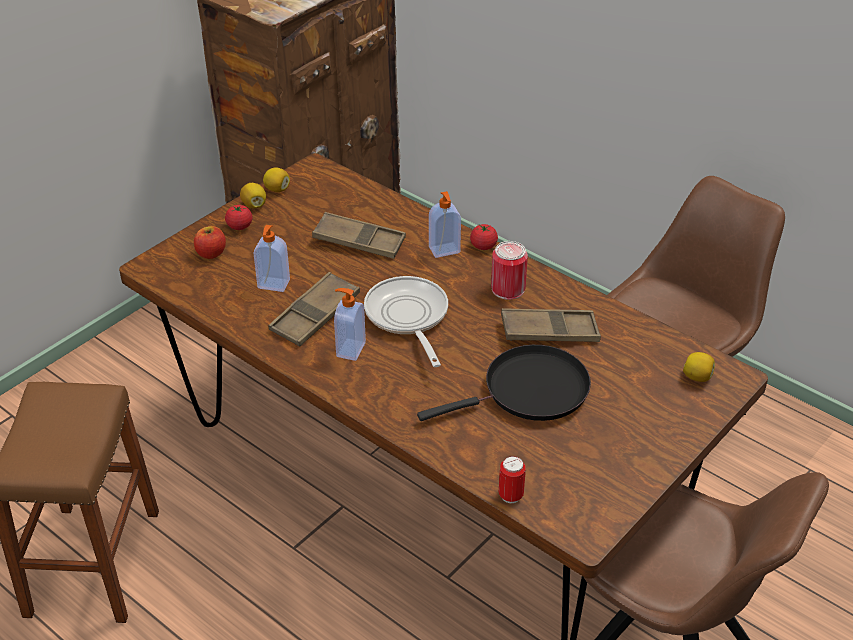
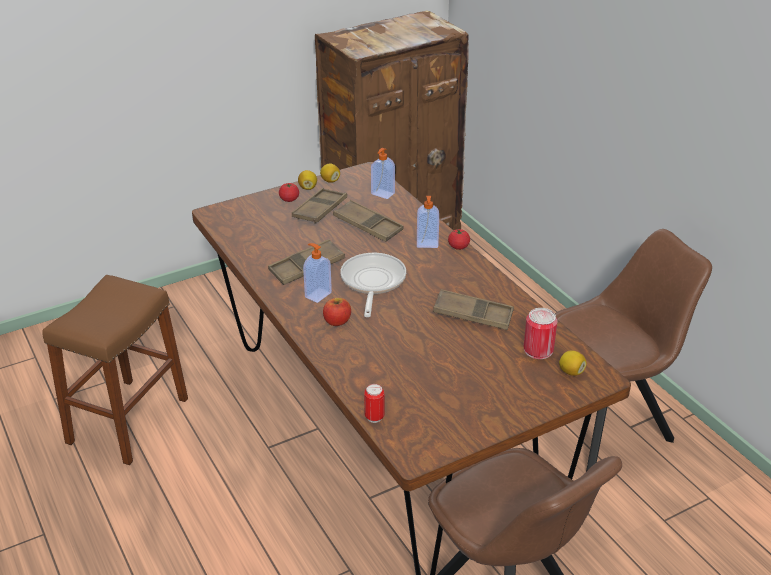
camera: 20 degrees right, 5 degrees down
apple [194,226,226,259] -> apple moved to [323,298,351,326]
soap dispenser [254,225,290,292] -> soap dispenser moved to [371,148,395,199]
black frying pan [417,345,591,421] -> none
can [491,241,528,300] -> can moved to [523,308,557,359]
none -> brown tray [292,188,347,224]

